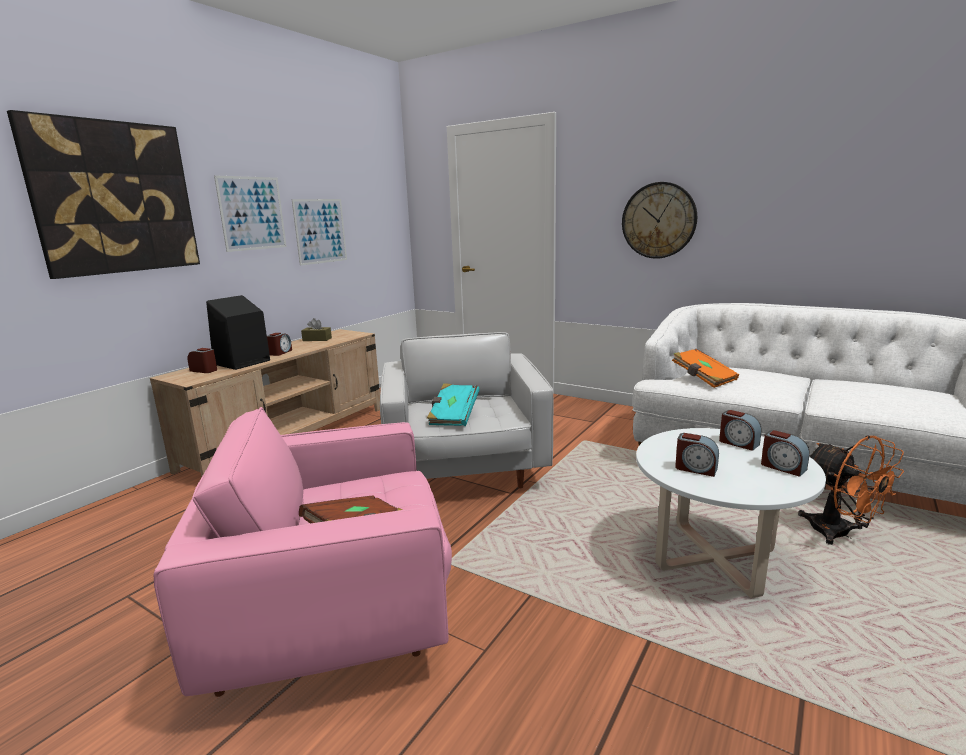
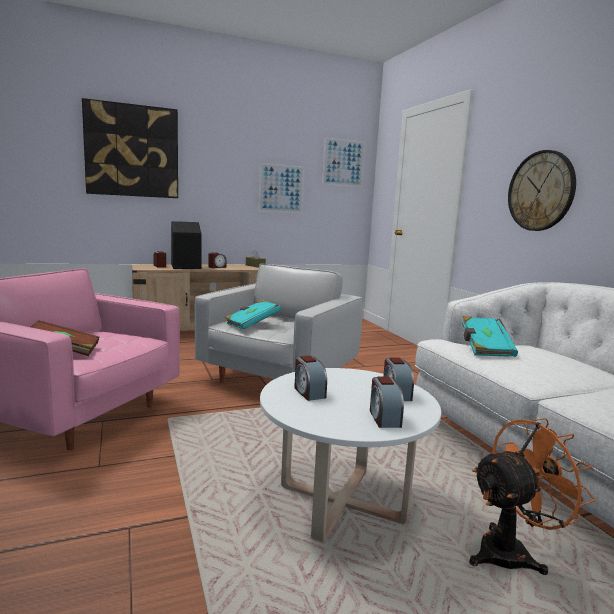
camera: 35 degrees right, 5 degrees down
picture [214,175,287,252] -> picture moved to [322,137,366,187]
orange book [672,349,739,388] -> turquoise book [462,316,518,357]
orange fan [798,435,904,545] -> orange fan turned 120 degrees counterclockwise [469,418,596,575]

